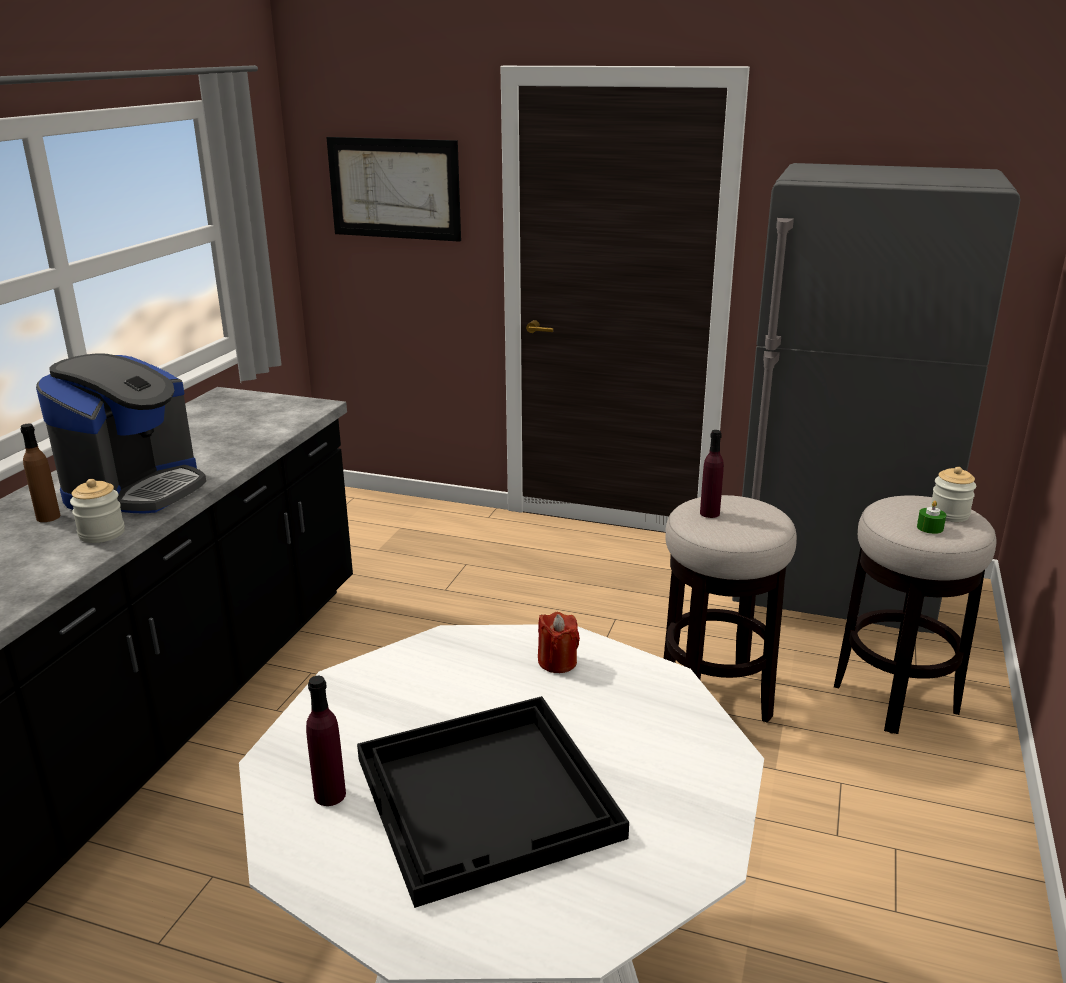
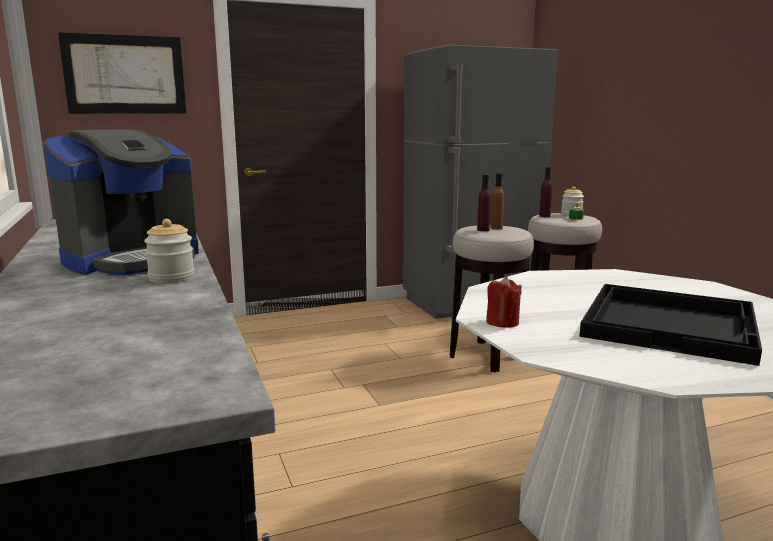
camera: 40 degrees left, 10 degrees down
brown bottle [20,424,60,522] -> brown bottle moved to [490,173,504,229]
coffee machine [36,353,206,514] -> coffee machine turned 60 degrees clockwise [43,129,199,275]
purple bottle [306,676,346,806] -> purple bottle moved to [539,167,552,217]
red candle [538,612,580,673] -> red candle moved to [486,276,522,328]

